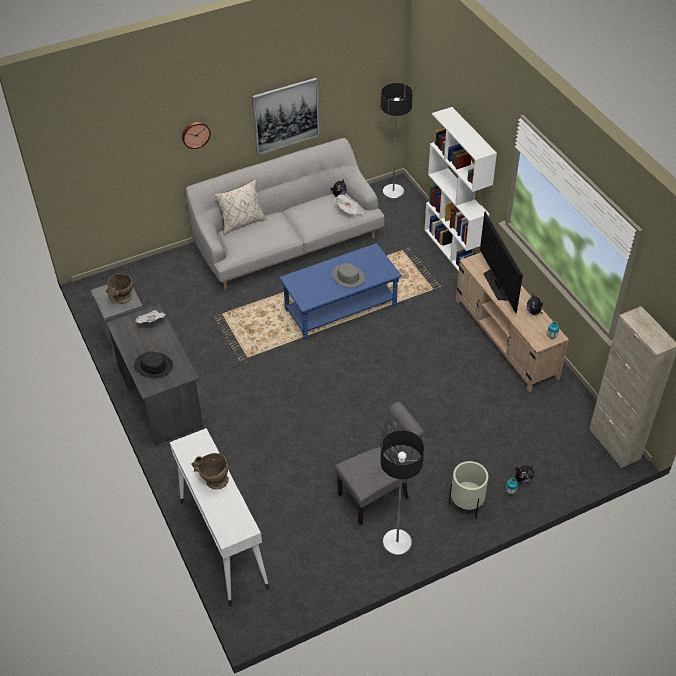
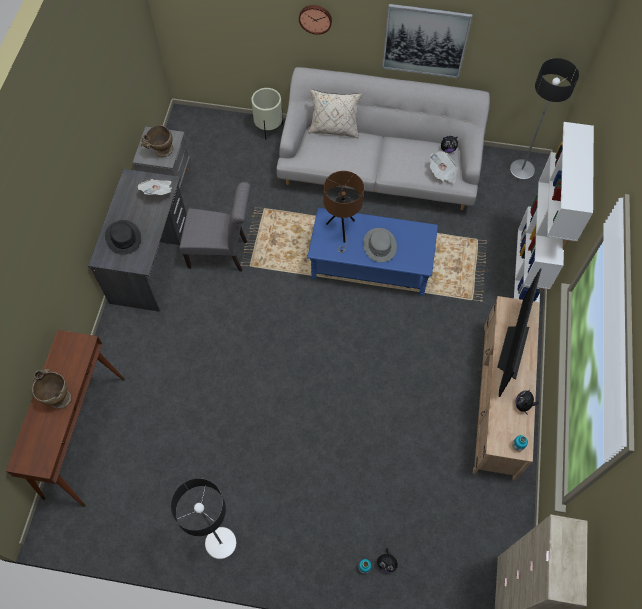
camera: 35 degrees right, 15 degrees up
white console table [170,428,270,606] -> brown console table [6,330,125,507]
grey chair [335,402,424,525] -> grey chair moved to [179,182,251,272]
beige planter [449,461,488,518] -> beige planter moved to [251,88,283,140]
none -> brown table lamp [324,171,364,253]

